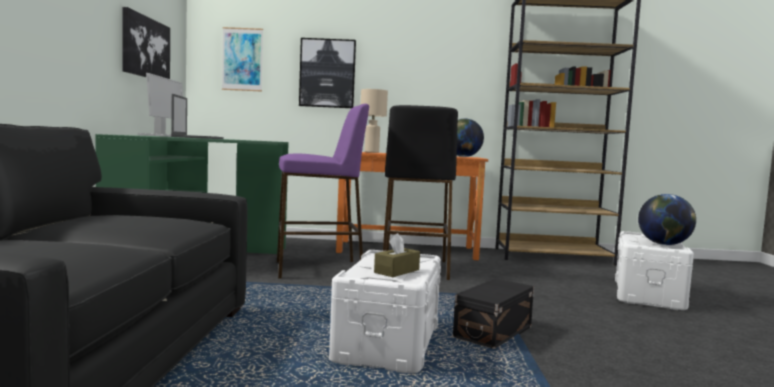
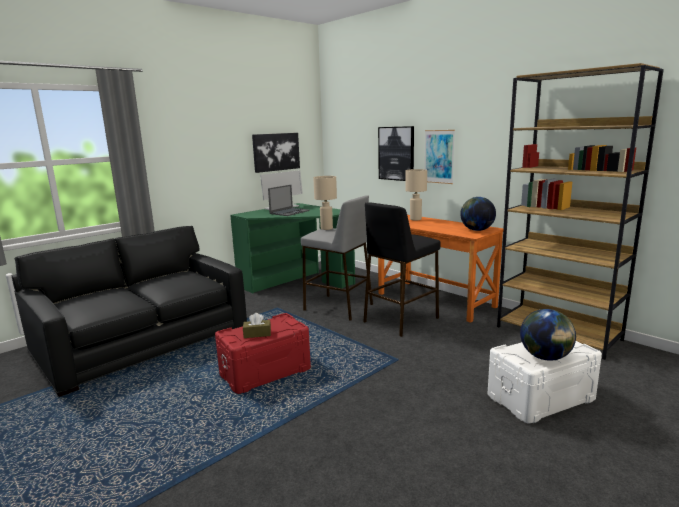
camera: 45 degrees right, 10 degrees up
picture [222,27,263,92] -> picture moved to [425,130,455,184]
purple stool [277,104,369,279] -> grey stool [301,195,373,321]
white storage box [329,250,441,373] -> red storage box [215,313,311,394]
black storage box [453,278,534,349] -> none
none -> beige table lamp [313,176,337,230]

